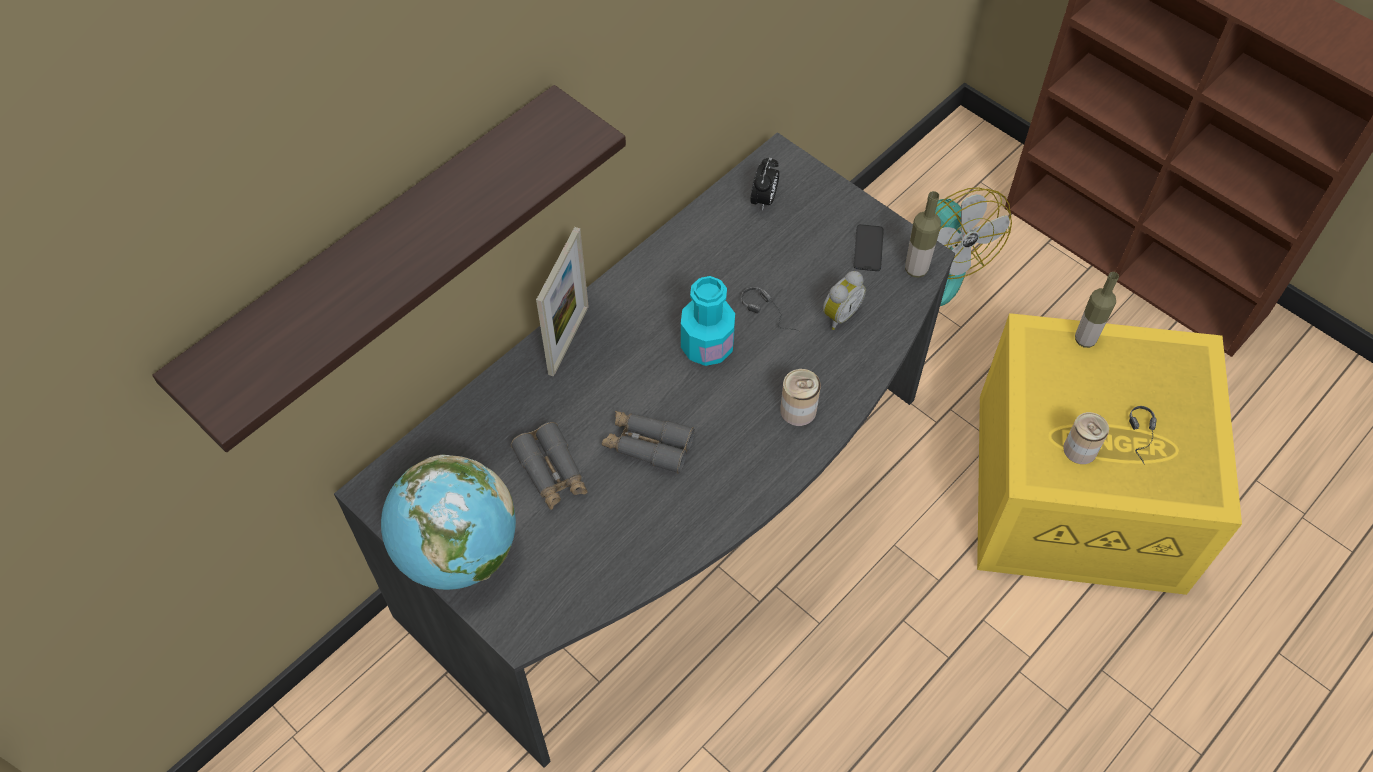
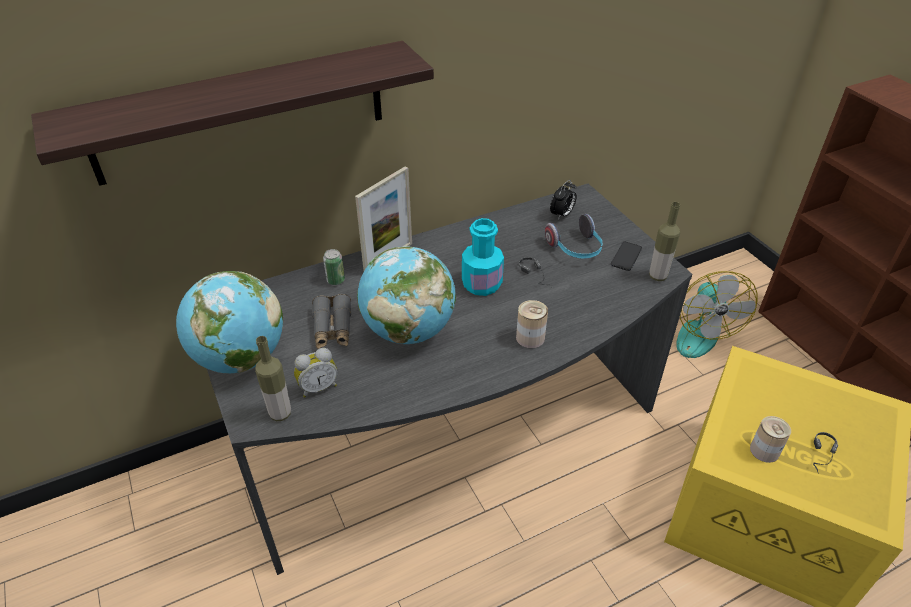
camera: 20 degrees right, 15 degrees down
grey binoculars [602,411,695,474] -> globe [357,247,456,344]
alarm clock [823,271,866,330] -> alarm clock moved to [294,348,338,398]
bottle [1075,272,1119,348] -> bottle moved to [255,336,291,421]
none -> can [323,249,345,285]
none -> headphones [545,214,603,259]

